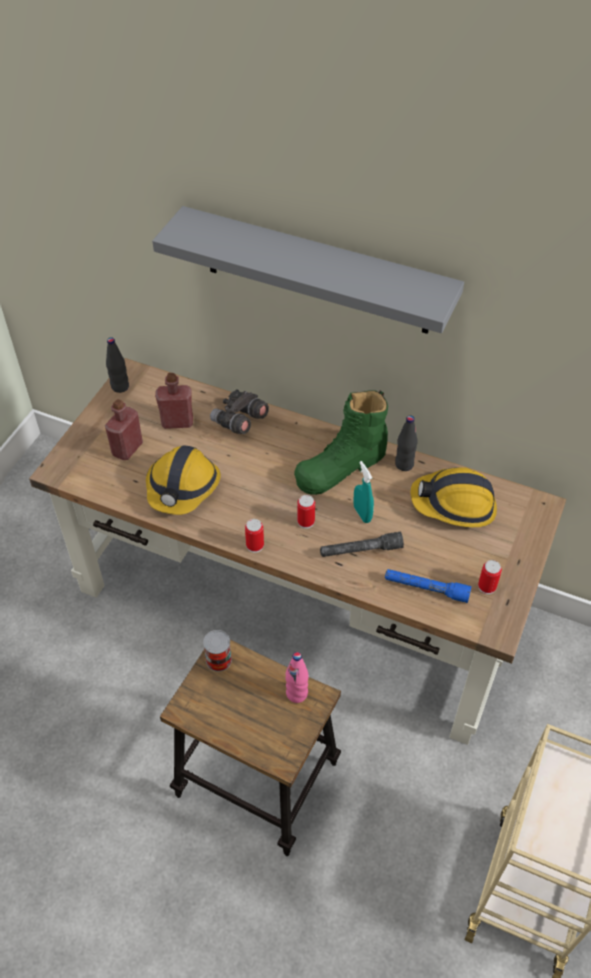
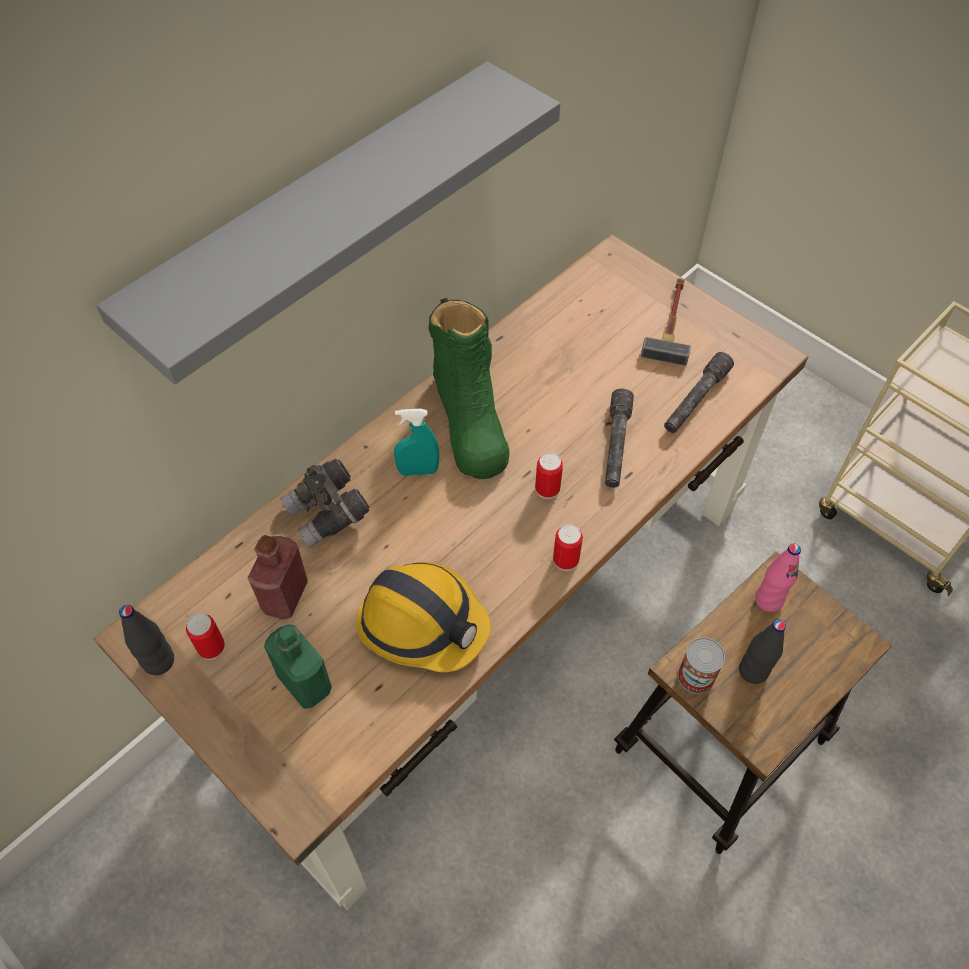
camera: 70 degrees left, 5 degrees up
red bottle [105,399,143,460] -> green bottle [264,625,332,709]
turquoise spray bottle [353,461,374,523] -> turquoise spray bottle moved to [394,409,439,476]
blue flashlight [385,569,472,603] -> grey flashlight [664,352,734,433]
black bottle [395,416,418,471] -> black bottle moved to [739,619,786,684]
hard hat [411,467,497,527] -> none
can [478,560,502,594] -> can moved to [186,613,225,660]
none -> hammer [641,278,691,366]

